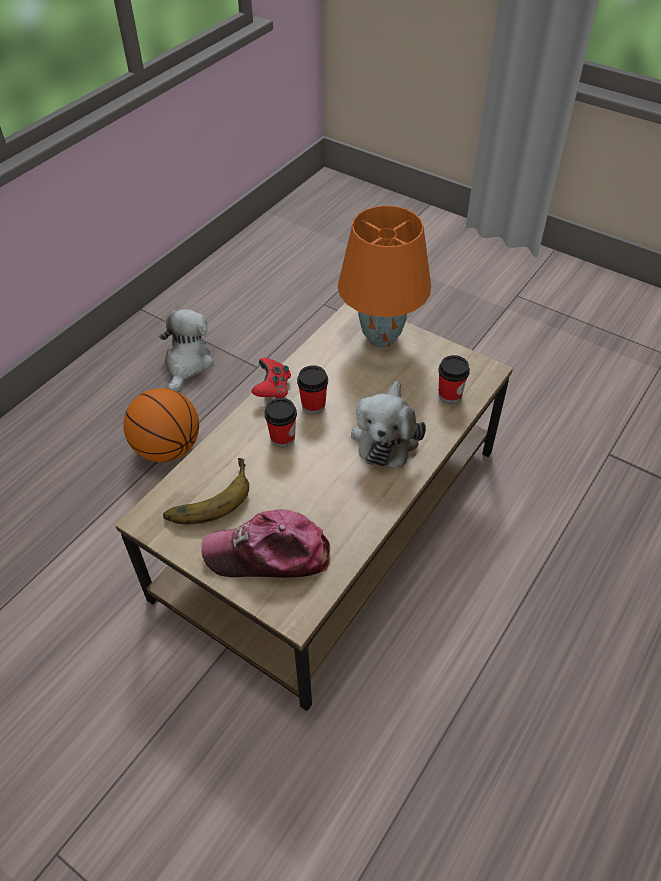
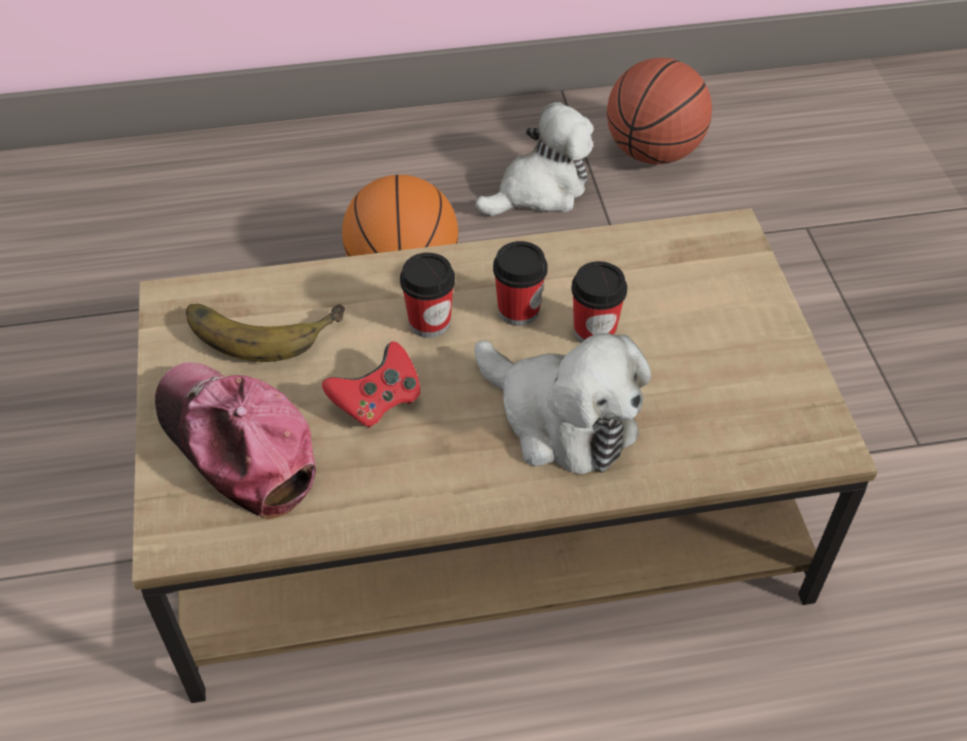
camera: 45 degrees right, 0 degrees up
red game controller [251,358,291,398] -> red game controller moved to [322,341,421,428]
orange table lamp [337,205,431,347] -> none
plush toy [351,380,426,468] -> plush toy turned 105 degrees counterclockwise [475,333,651,474]
cup [438,355,470,403] -> cup moved to [571,261,627,343]
none -> basketball [607,58,712,164]

